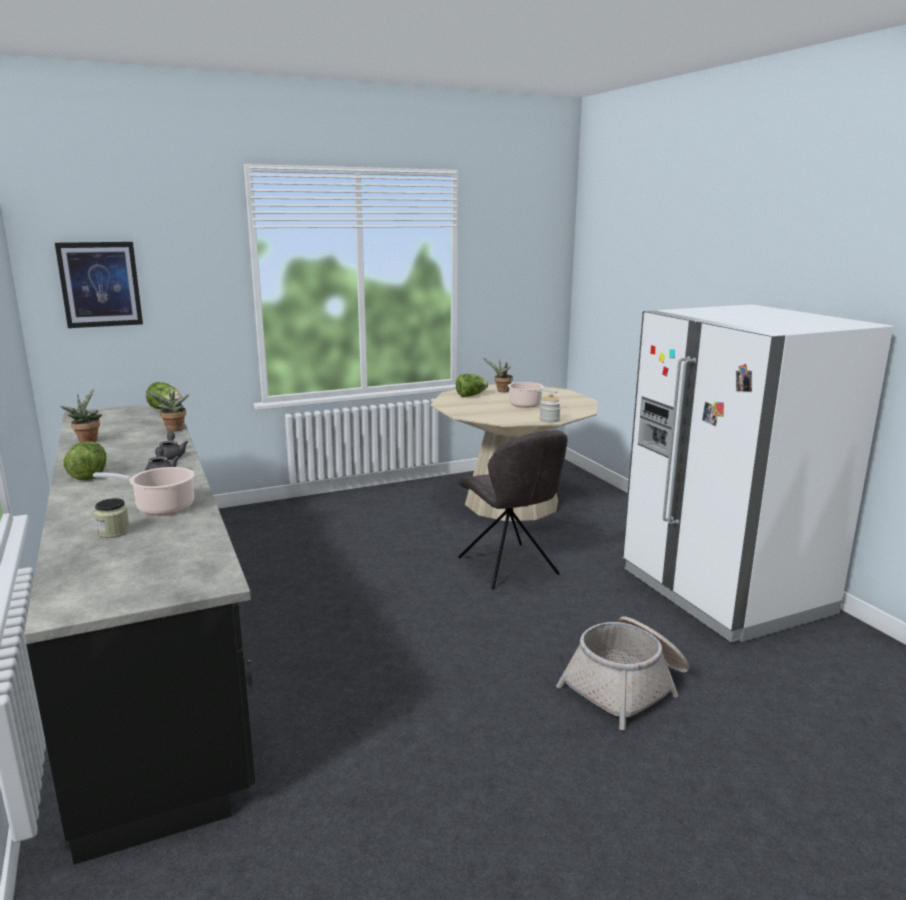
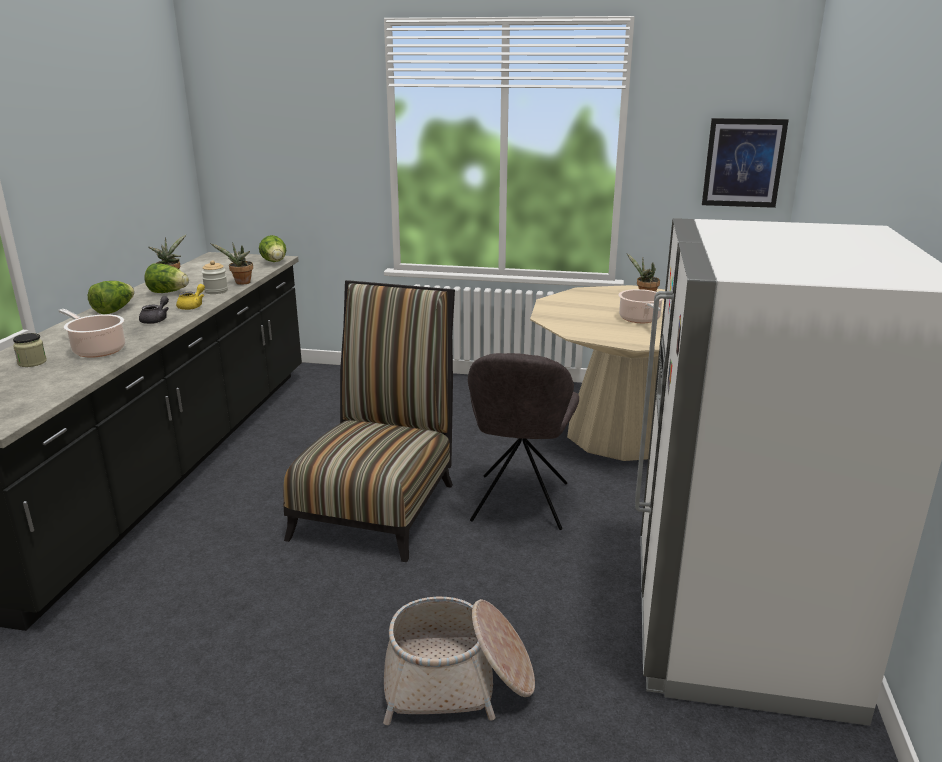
camera: 35 degrees right, 5 degrees up
picture [55,242,143,328] -> picture moved to [702,118,789,208]
grey teapot [156,432,188,460] -> yellow teapot [176,284,205,310]
lettuce [456,374,488,397] -> lettuce moved to [145,263,189,293]
jar [540,393,561,423] -> jar moved to [201,261,228,294]
none -> chair [283,280,455,562]

